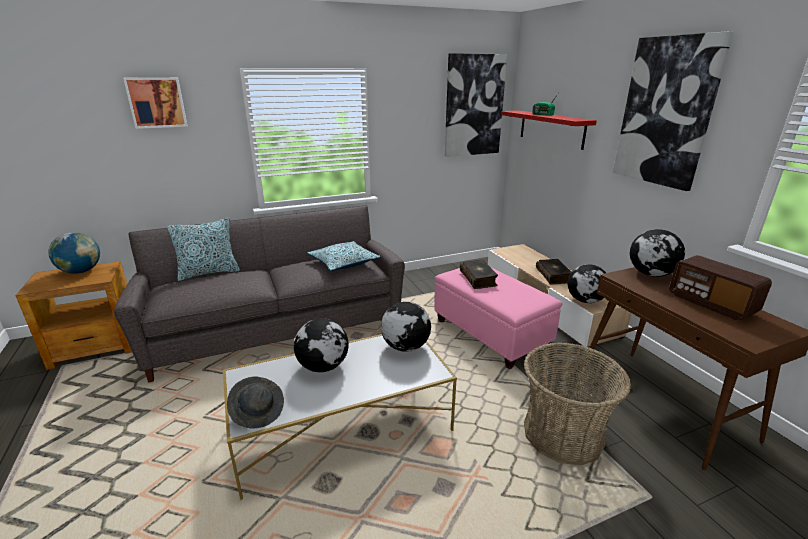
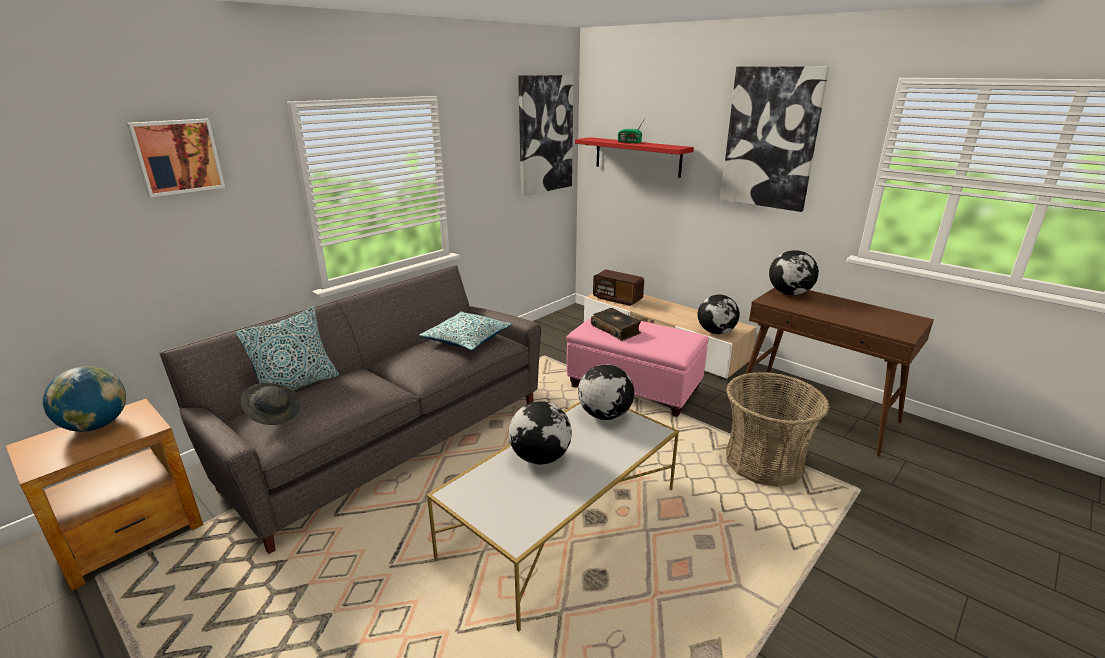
camera: 25 degrees left, 0 degrees up
grey hat [227,376,284,429] -> grey hat moved to [241,383,300,425]
book [536,259,571,285] -> none
radio [669,255,772,320] -> radio moved to [593,270,644,306]

